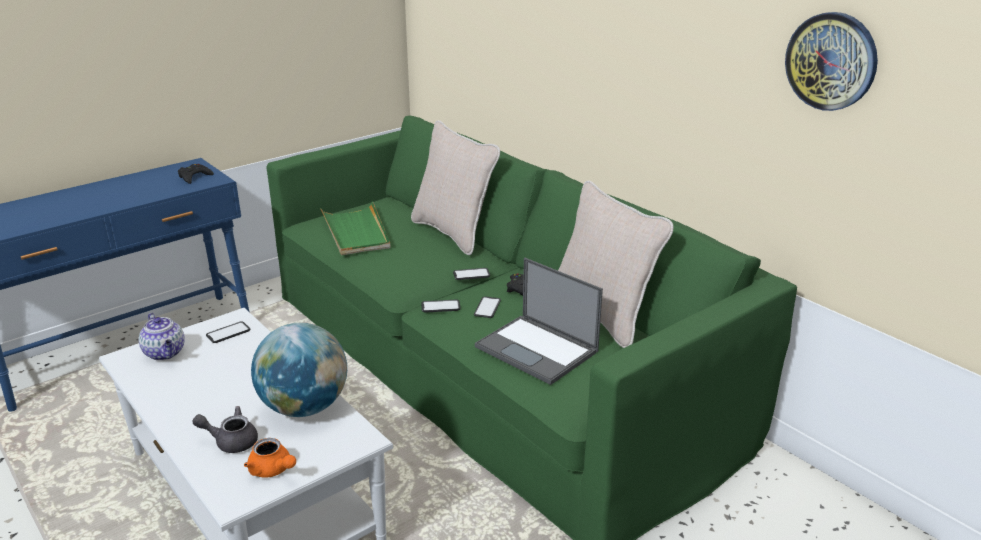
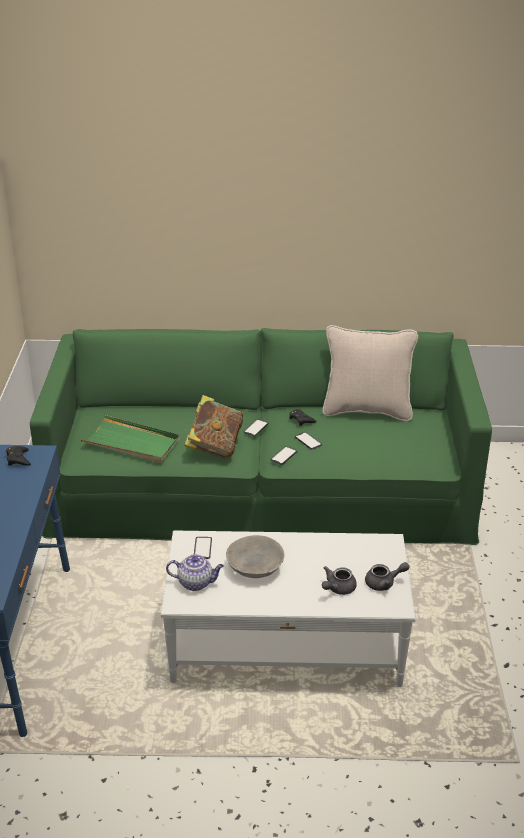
camera: 50 degrees left, 5 degrees up
orange teapot [244,438,296,478] -> grey teapot [365,562,409,591]
globe [251,323,347,417] -> none
beige pillow [411,120,500,255] -> none
laptop [475,258,603,385] -> none
wall clock [785,12,878,111] -> none
none -> book [184,395,243,459]
none -> grey bowl [226,535,285,578]

